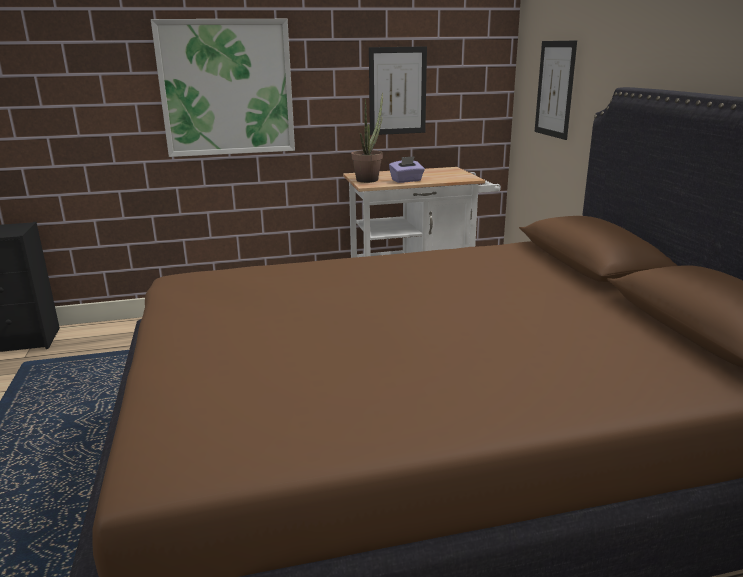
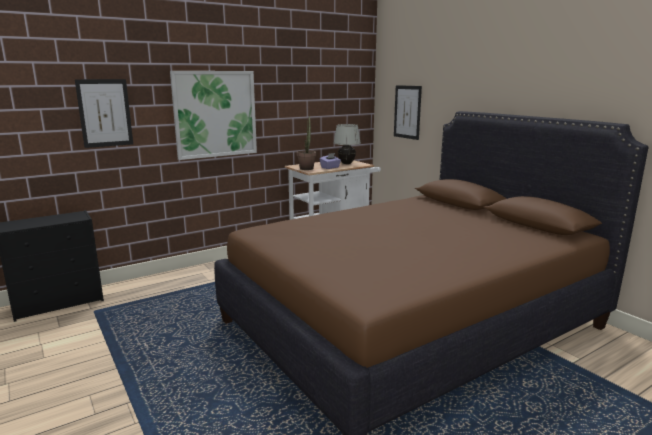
camera: 20 degrees left, 5 degrees down
picture [369,46,427,135] -> picture moved to [75,79,133,148]
none -> white table lamp [333,124,361,164]

